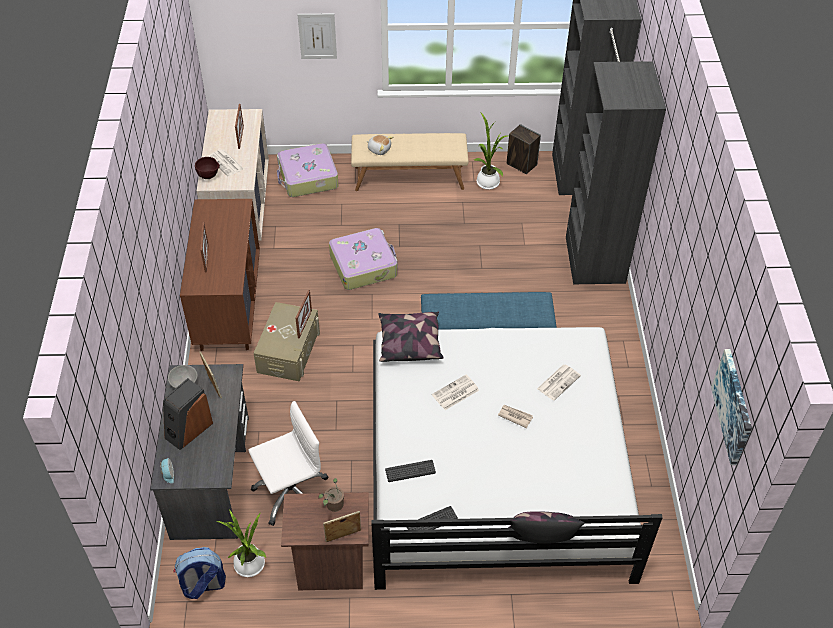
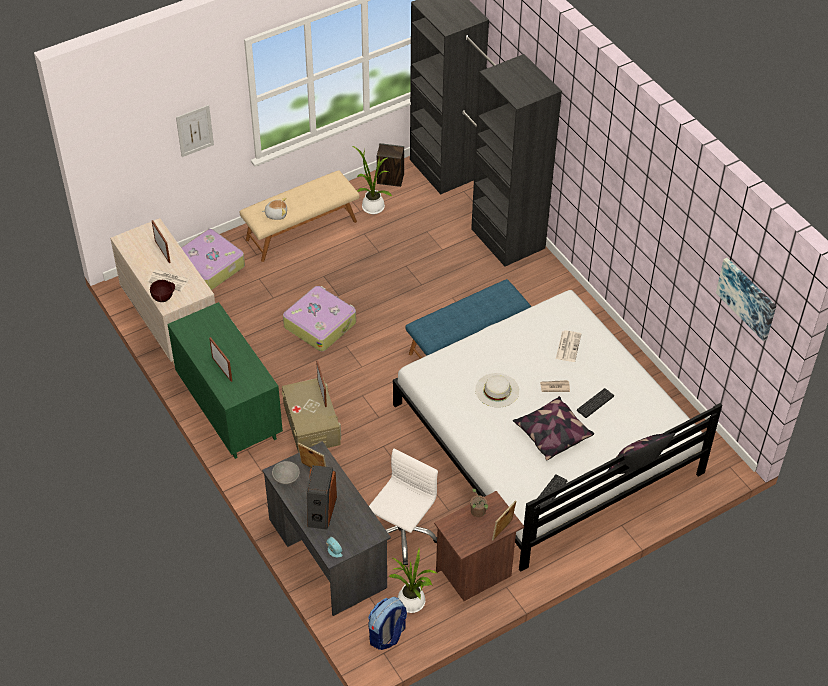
camera: 30 degrees left, 0 degrees up
brown dresser [180,199,260,351] -> green dresser [168,302,283,459]
pillow [378,311,444,362] -> pillow moved to [513,396,594,461]
keyboard [385,460,436,482] -> keyboard moved to [577,388,614,418]
newspaper [432,375,479,410] -> white hat [475,373,519,408]

